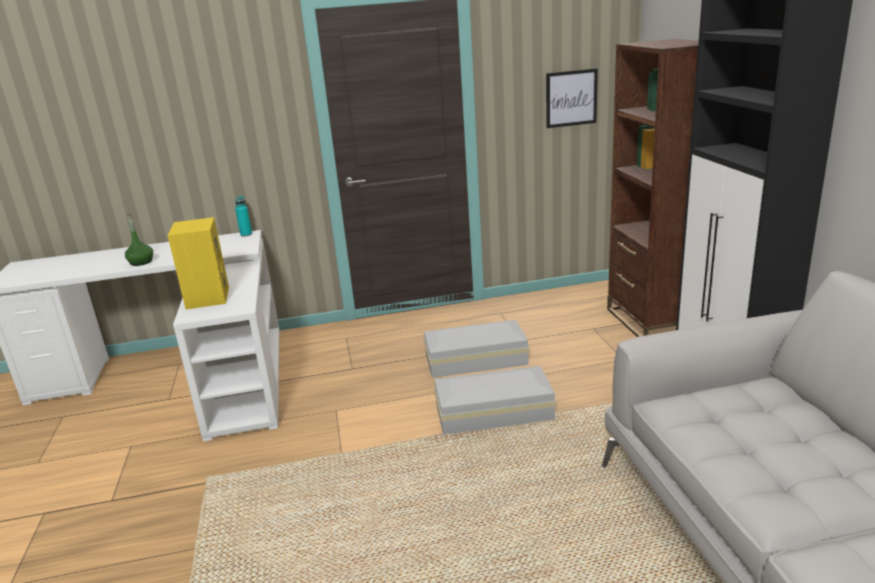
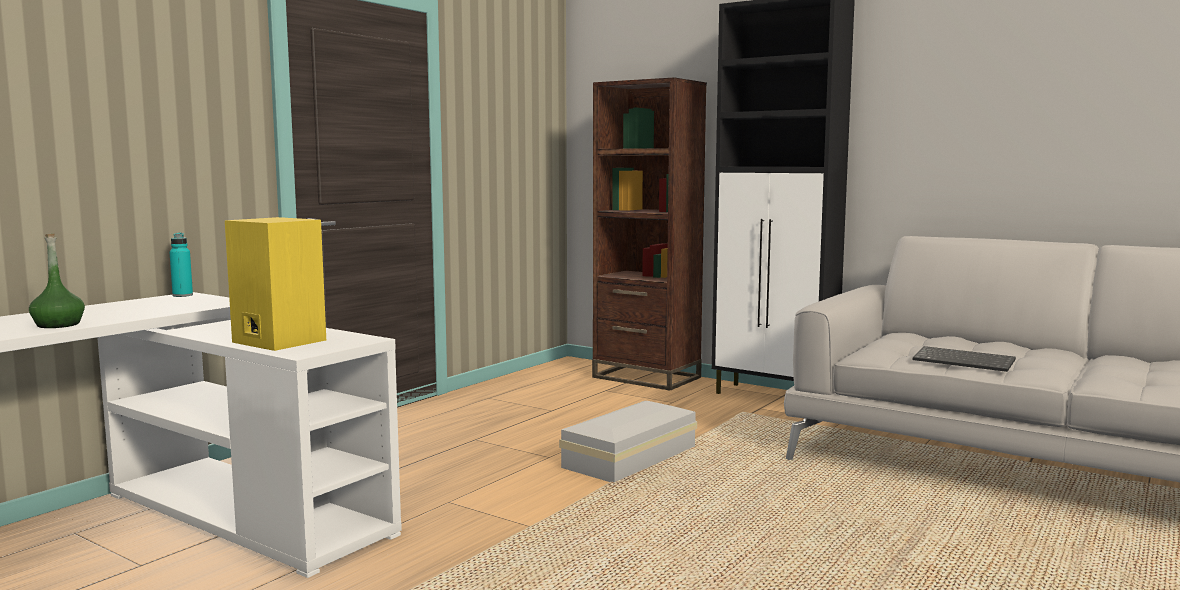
camera: 45 degrees left, 15 degrees down
white storage box [423,320,529,378] -> none
picture [546,68,598,128] -> none
none -> keyboard [913,346,1016,372]

